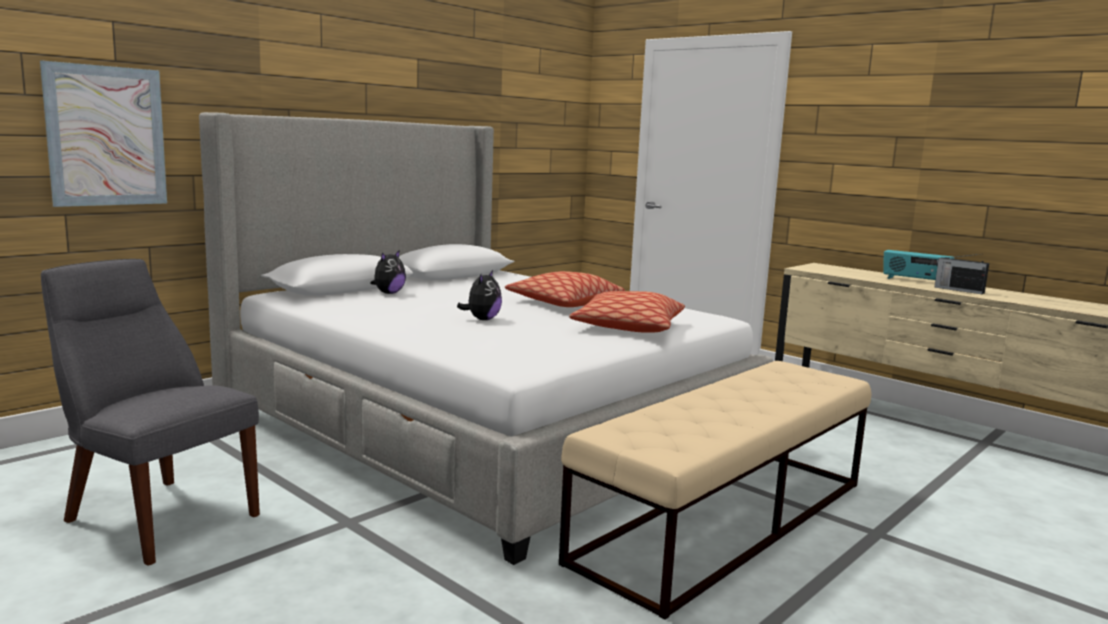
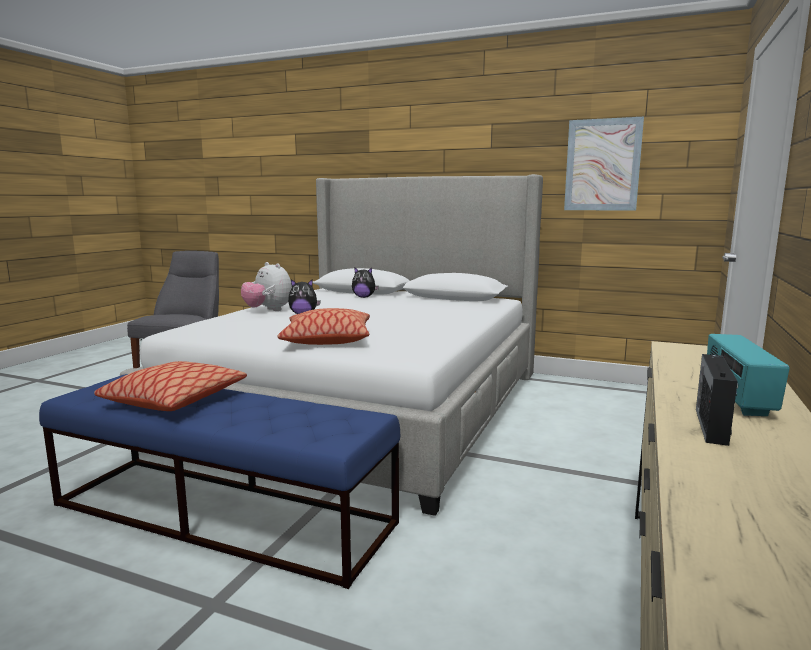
camera: 70 degrees right, 0 degrees up
picture [40,60,167,207] -> picture moved to [564,117,644,211]
pillow [505,271,625,307] -> pillow moved to [94,361,247,411]
beige bench [559,361,872,620] -> blue bench [39,374,400,589]
none -> plush toy [241,262,292,311]

